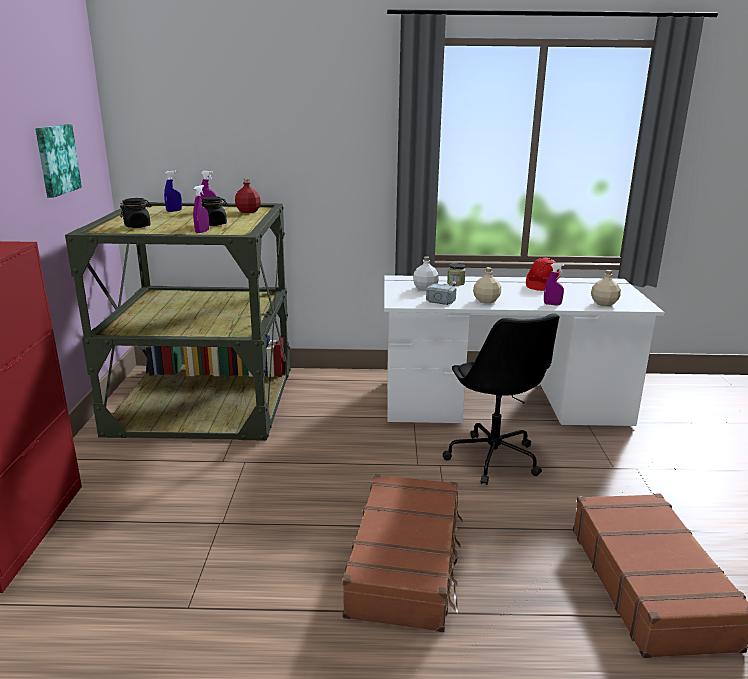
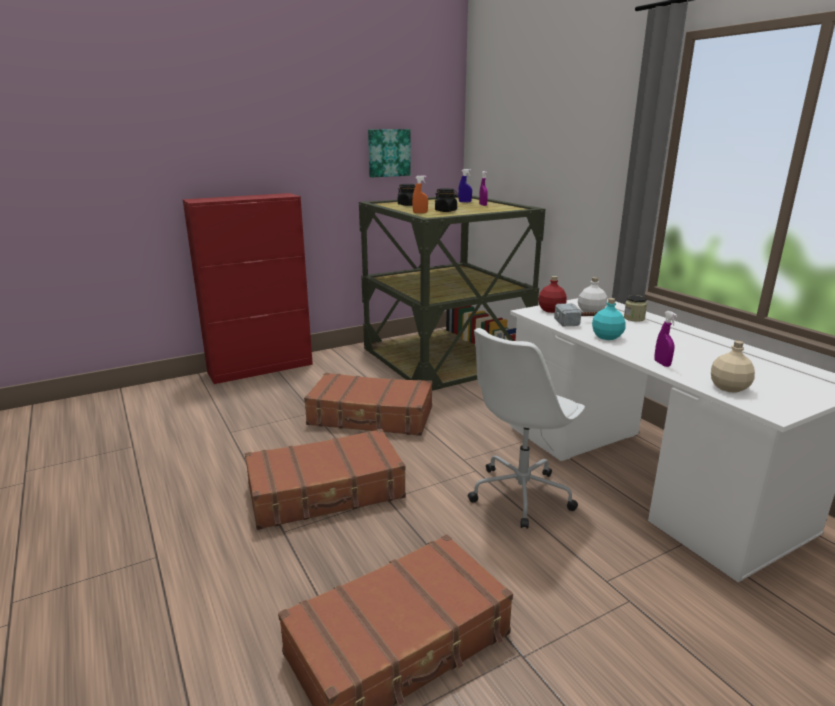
camera: 60 degrees right, 0 degrees up
purple spray bottle [193,185,209,233] -> orange spray bottle [412,176,428,213]
red bottle [235,179,261,213] -> red bottle moved to [539,276,567,313]
black office chair [443,313,559,485] -> white office chair [468,328,585,528]
beige bottle [473,267,501,303] -> turquoise bottle [592,298,625,340]
red hard hat [526,257,561,291] -> none
none -> brown suitcase [304,372,432,436]

